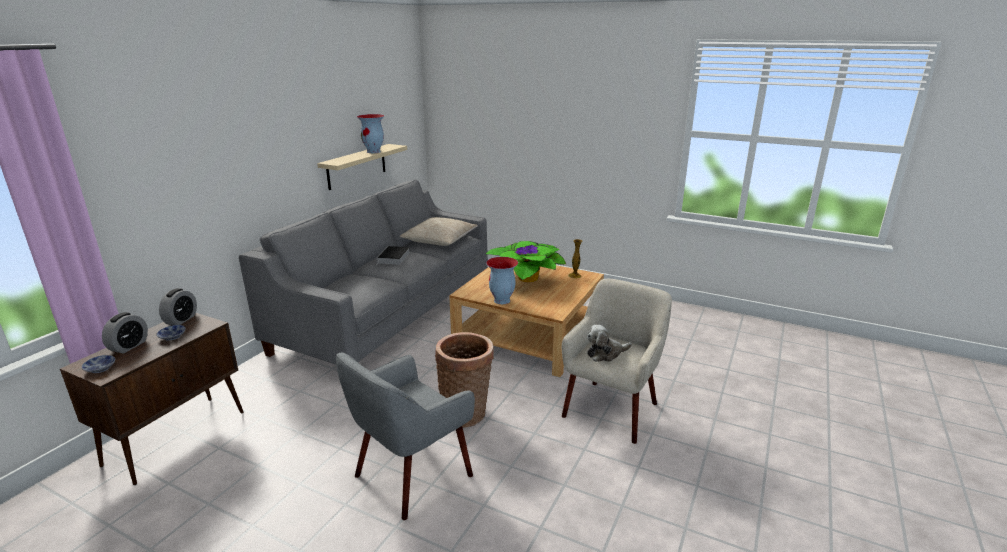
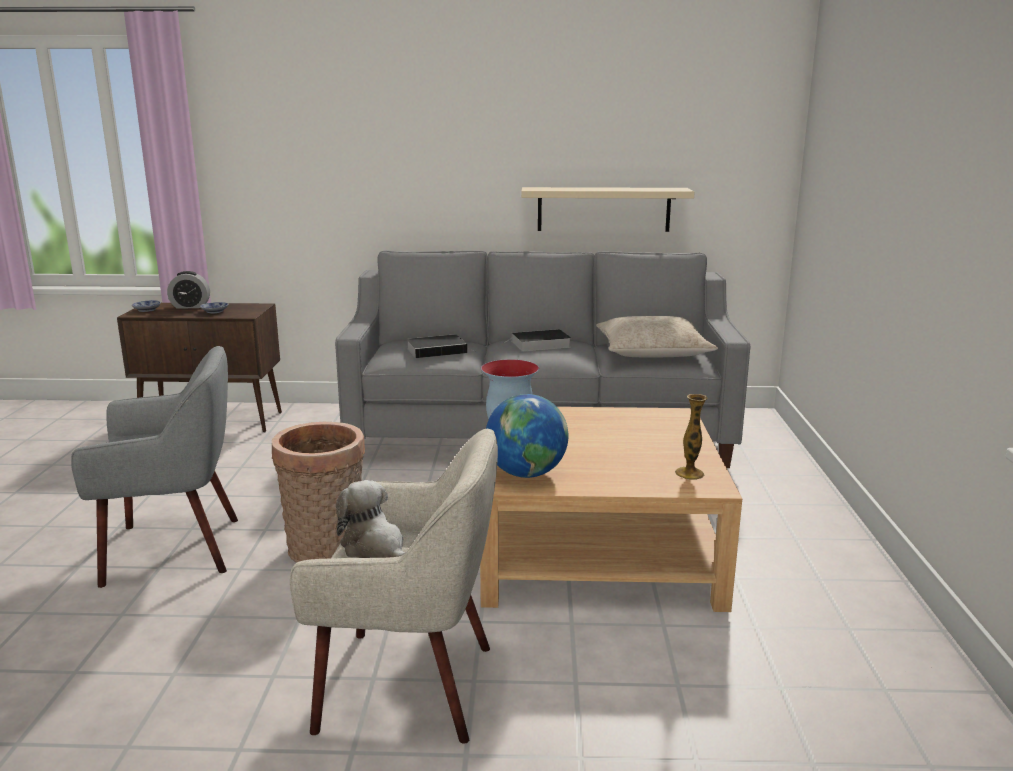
camera: 65 degrees right, 5 degrees down
alarm clock [159,288,197,325] -> none
grey armchair [336,353,475,520] -> grey armchair turned 150 degrees clockwise [71,346,238,588]
vase [357,114,384,153] -> none
potted plant [485,241,566,282] -> none
none -> book [406,334,475,358]
none -> globe [486,394,568,478]

